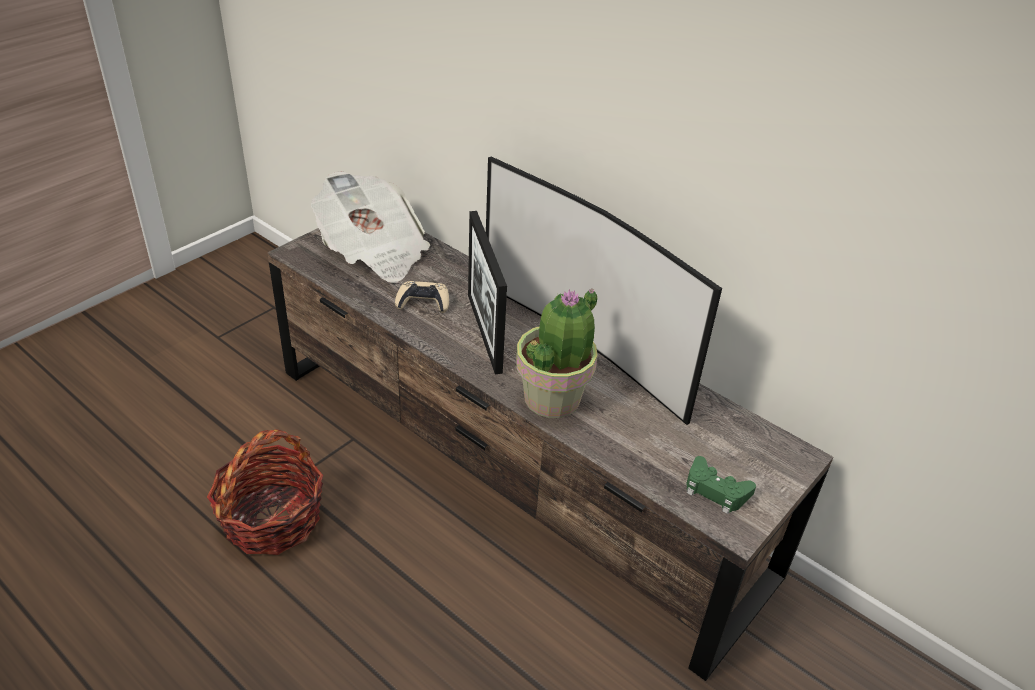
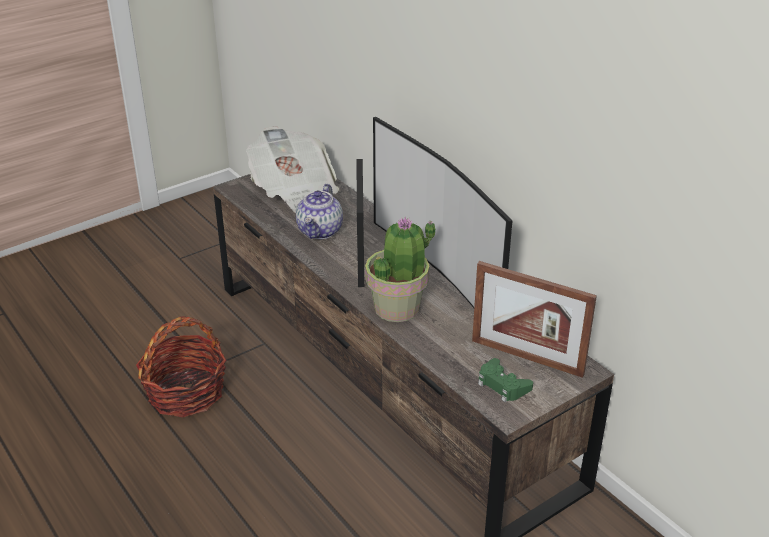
camera: 15 degrees right, 5 degrees down
beige game controller [395,281,449,313] -> teapot [296,184,343,239]
none -> picture frame [472,261,597,378]

